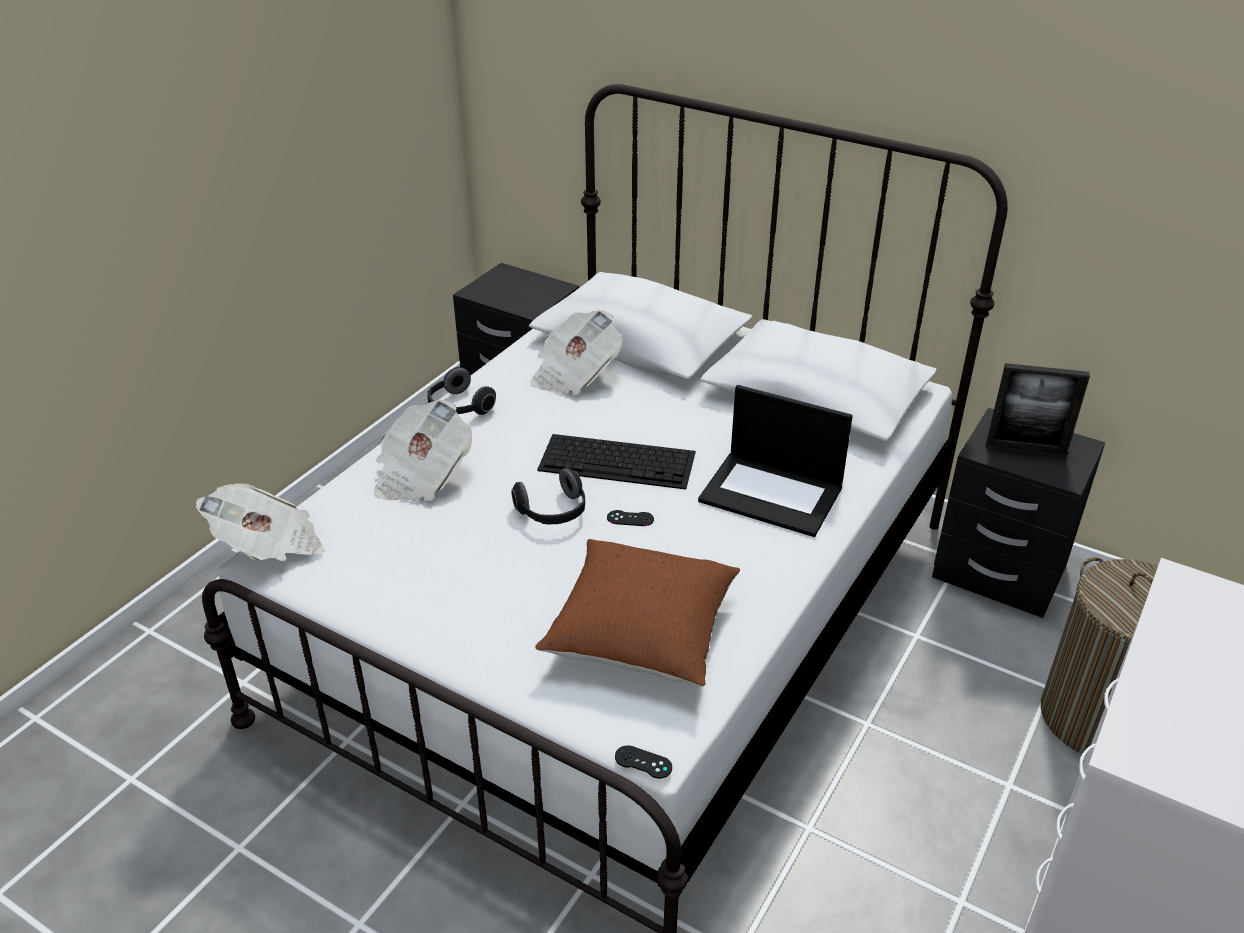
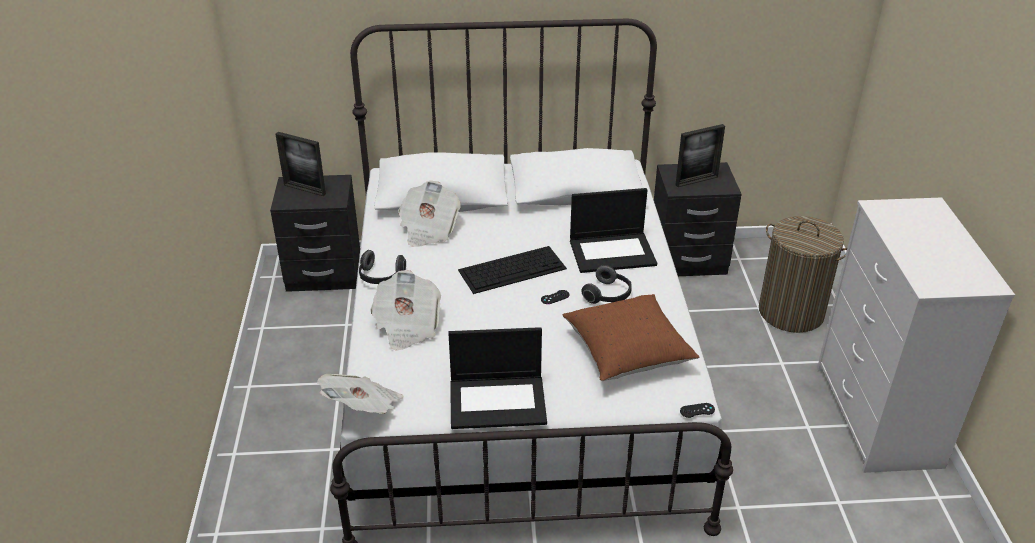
camera: 35 degrees left, 0 degrees up
headphones [511,467,585,524] -> headphones moved to [581,265,632,304]
none -> picture frame [275,132,326,196]
none -> laptop [448,327,547,429]

